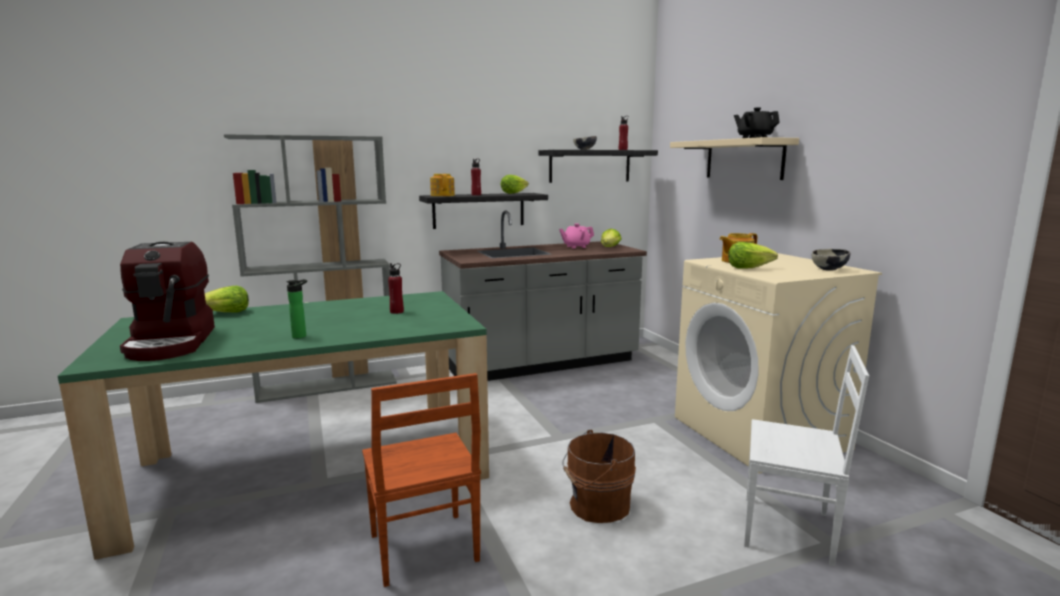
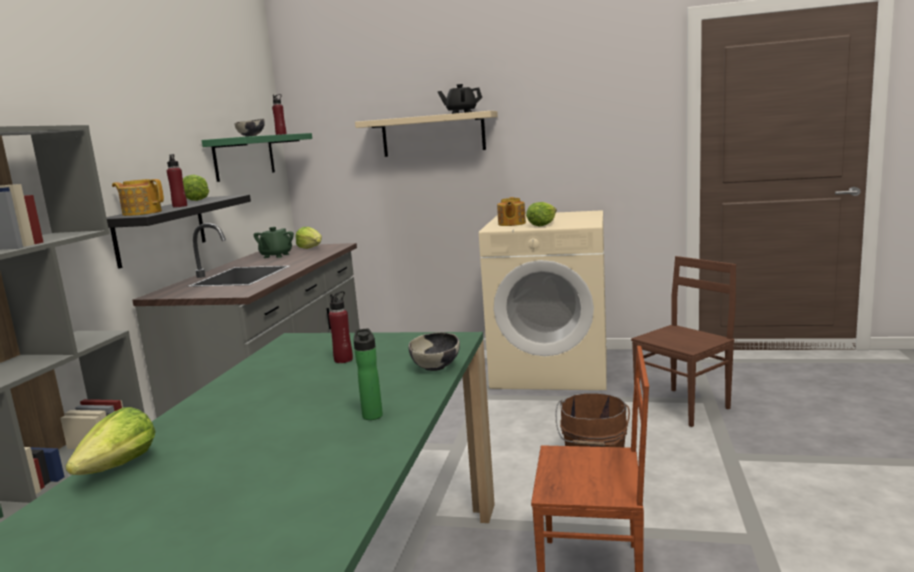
camera: 55 degrees left, 0 degrees up
coffee machine [120,242,215,361] -> none
black shelf [538,150,658,183] -> green shelf [202,133,312,182]
pink teapot [559,223,594,248] -> green teapot [254,227,294,258]
white chair [744,345,869,566] -> brown chair [631,256,736,427]
bowl [812,249,850,271] -> bowl moved to [409,332,460,371]

